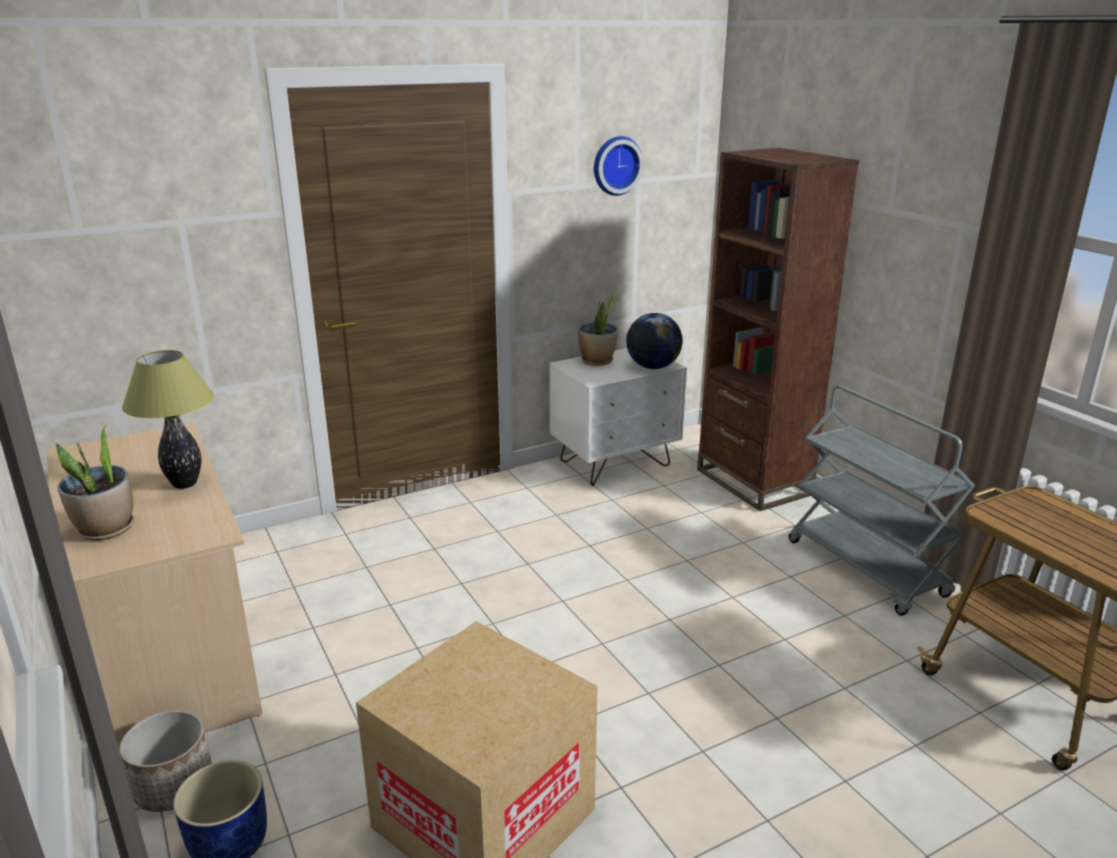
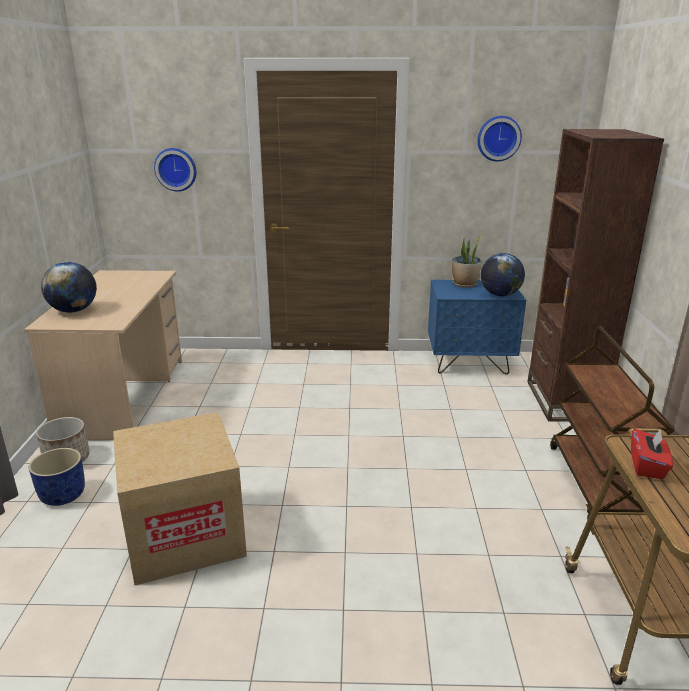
camera: 30 degrees right, 0 degrees up
potted plant [56,425,134,541] -> globe [41,262,97,313]
table lamp [122,350,214,489] -> none
white nightstand [550,348,687,486] -> blue nightstand [428,280,526,374]
grey cart [789,385,975,616] -> brown cart [550,326,675,520]
none -> wall clock [154,148,196,192]
none -> red tissue box [631,429,673,479]

